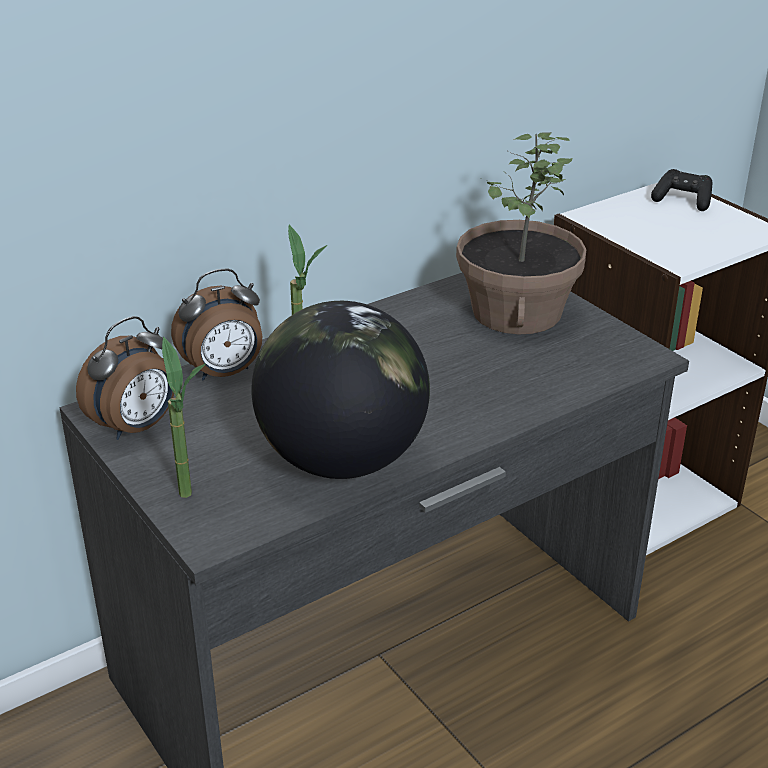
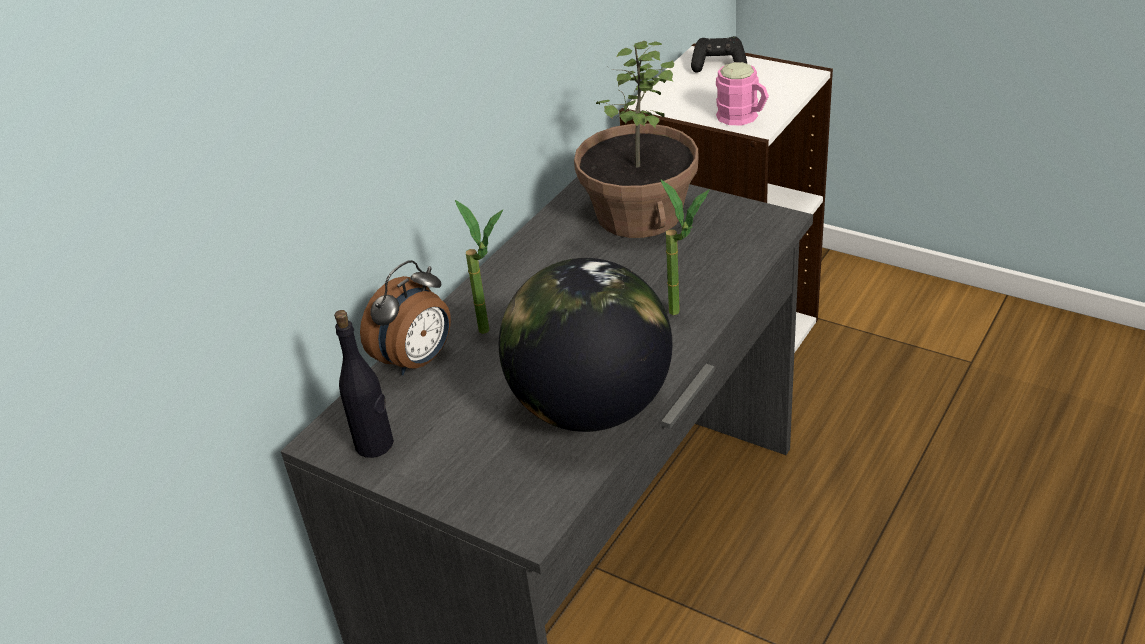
camera: 20 degrees left, 5 degrees up
alarm clock [76,316,174,440] -> black bottle [334,310,394,458]
potted plant [162,337,206,498] -> potted plant moved to [661,180,710,315]
none -> pink mug [716,62,769,125]

